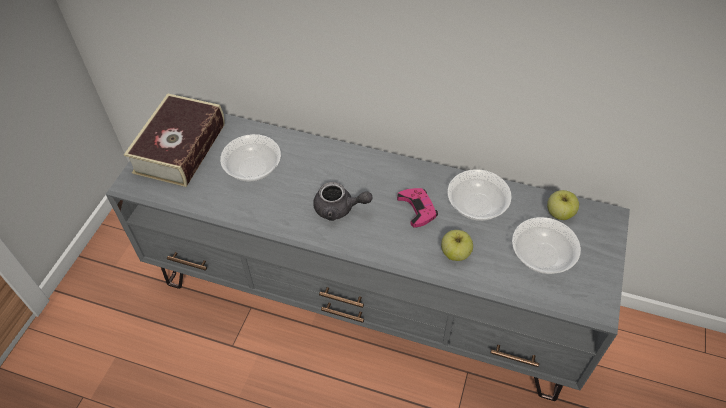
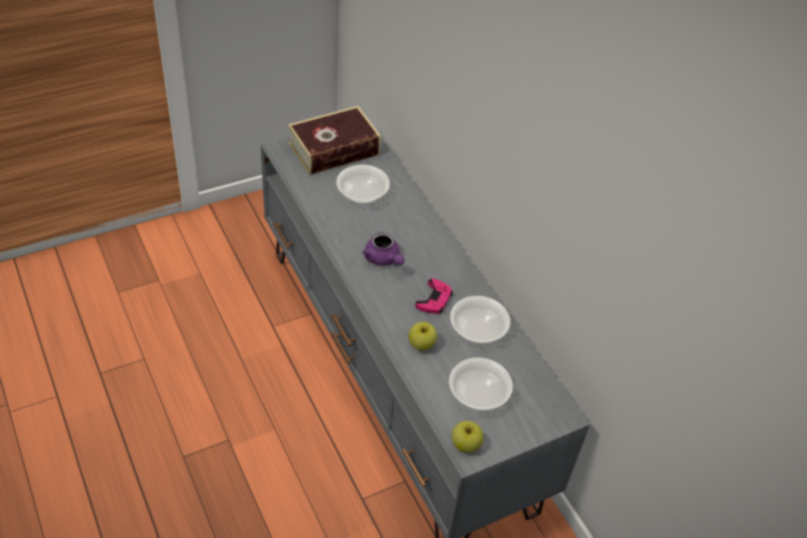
camera: 40 degrees right, 5 degrees down
grey teapot [313,182,372,221] -> purple teapot [362,232,405,266]
apple [547,190,579,220] -> apple moved to [452,421,483,452]

